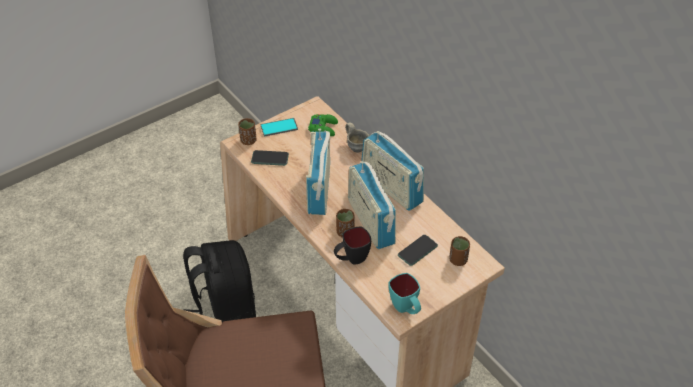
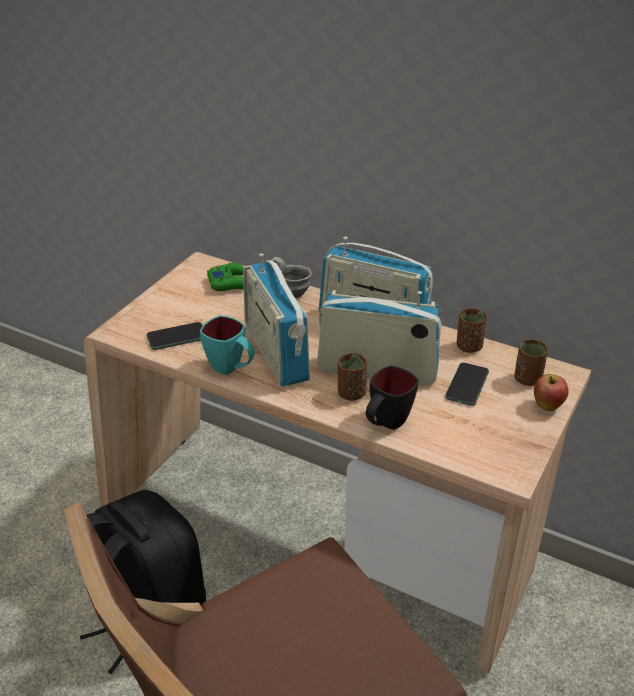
camera: 25 degrees left, 10 degrees down
brown cup [238,118,257,145] -> brown cup moved to [457,308,487,353]
phone [261,118,298,136] -> none
radio [348,161,396,249] -> radio turned 150 degrees clockwise [317,290,441,386]
turquoise mug [388,273,421,314] -> turquoise mug moved to [200,316,255,375]
none -> apple [534,374,569,411]

